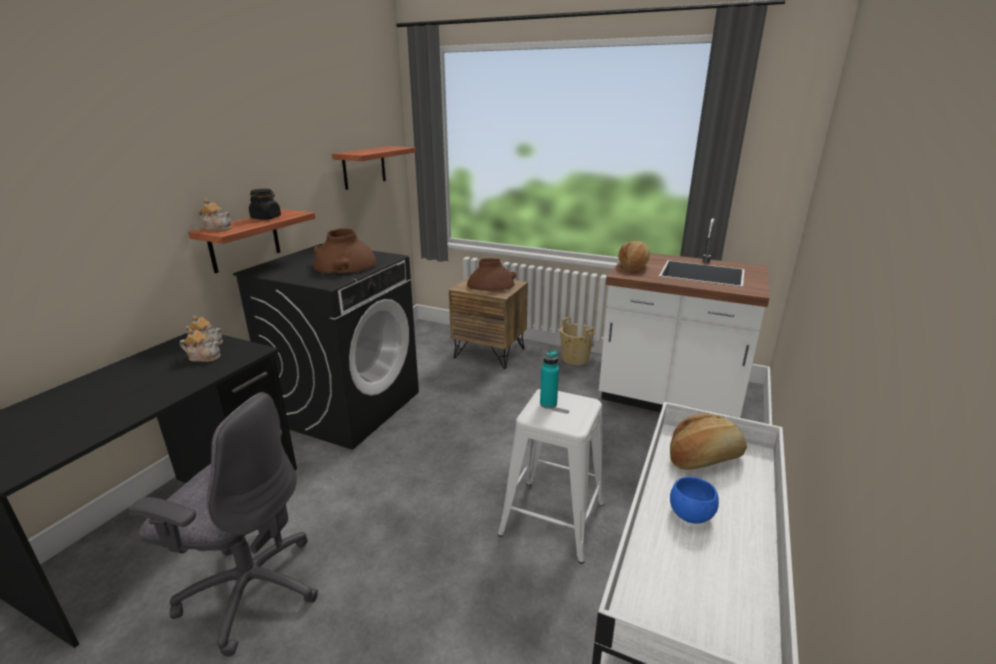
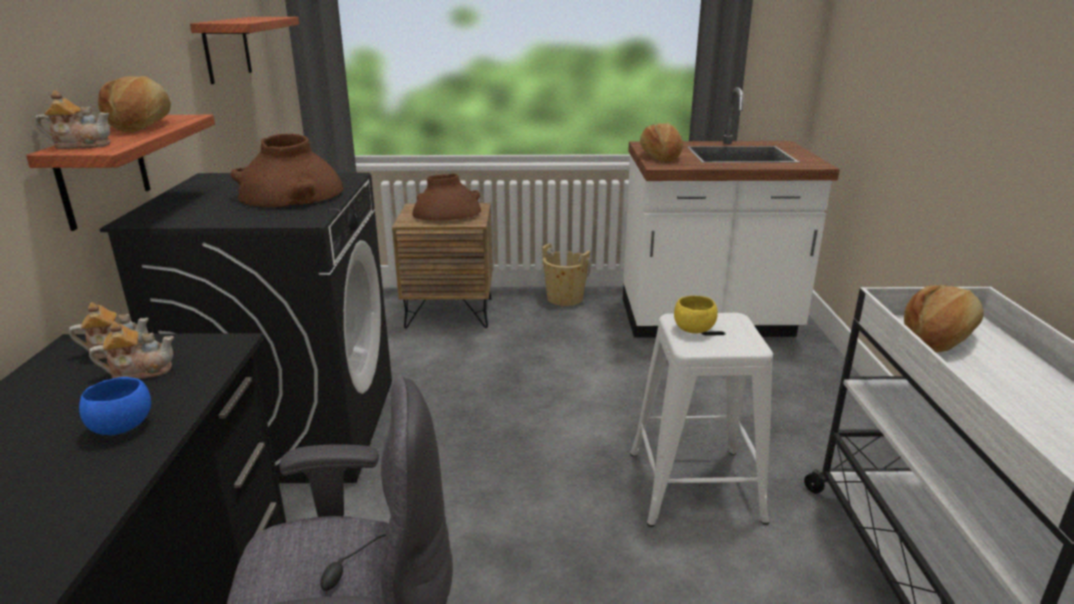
camera: 25 degrees left, 0 degrees up
black jar [249,189,281,220] -> bread [98,76,171,132]
turquoise bottle [540,351,559,409] -> yellow bowl [674,296,718,333]
blue bowl [670,477,719,523] -> blue bowl moved to [79,377,151,435]

